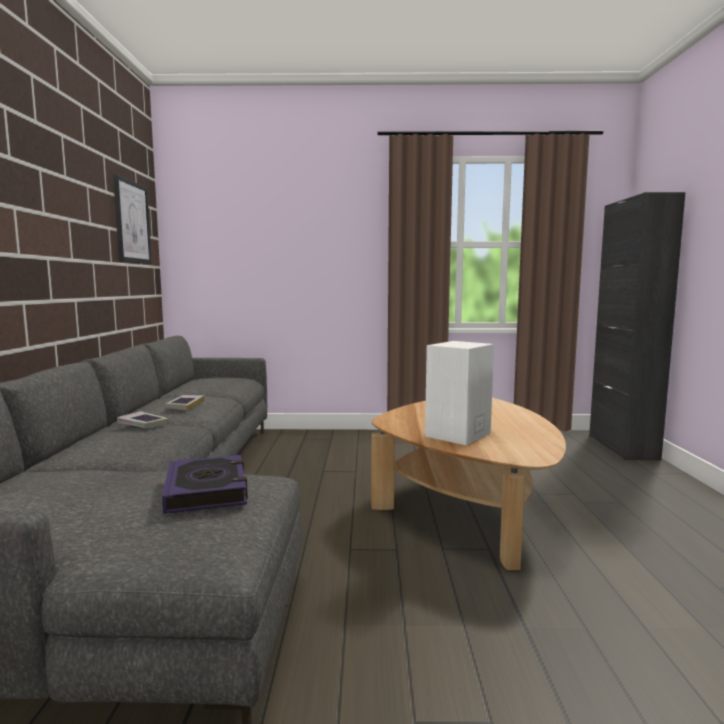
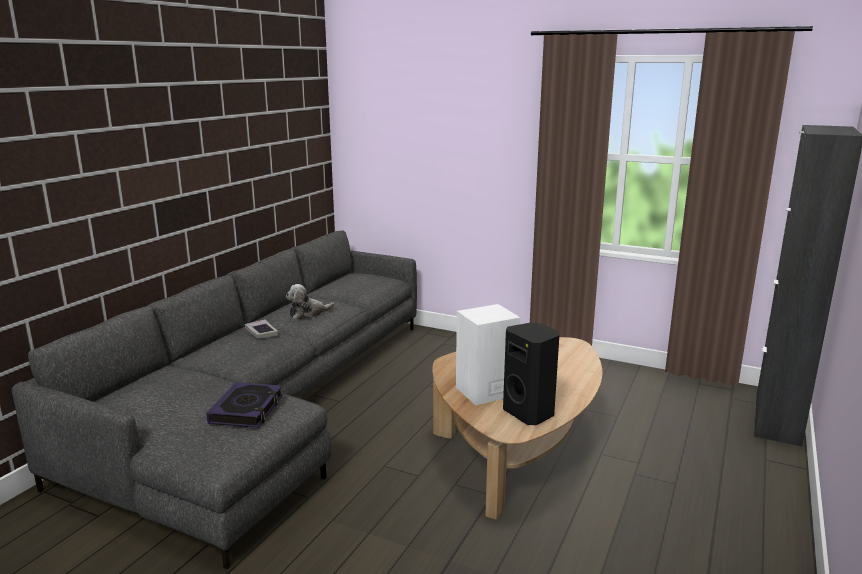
camera: 25 degrees right, 10 degrees up
picture [113,174,152,264] -> none
book [165,395,204,410] -> plush toy [286,284,335,319]
none -> black speaker [503,322,559,425]

